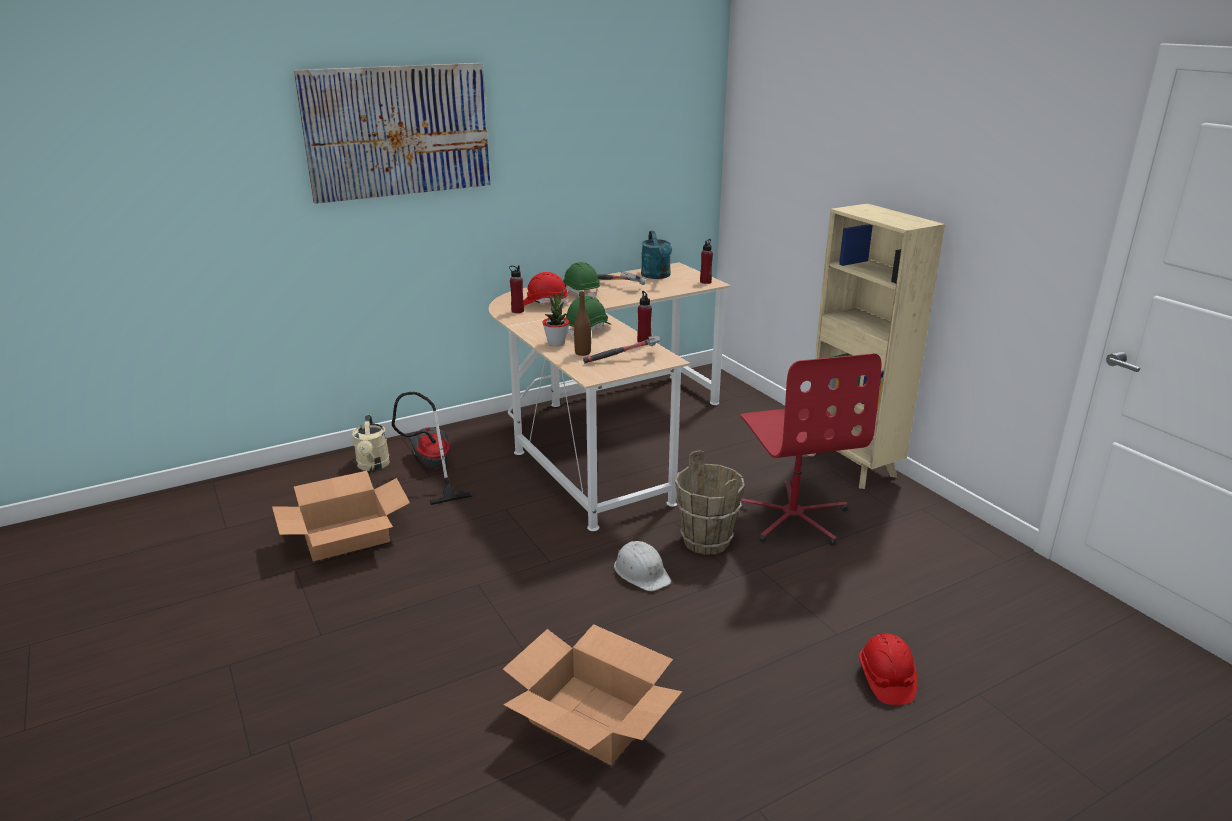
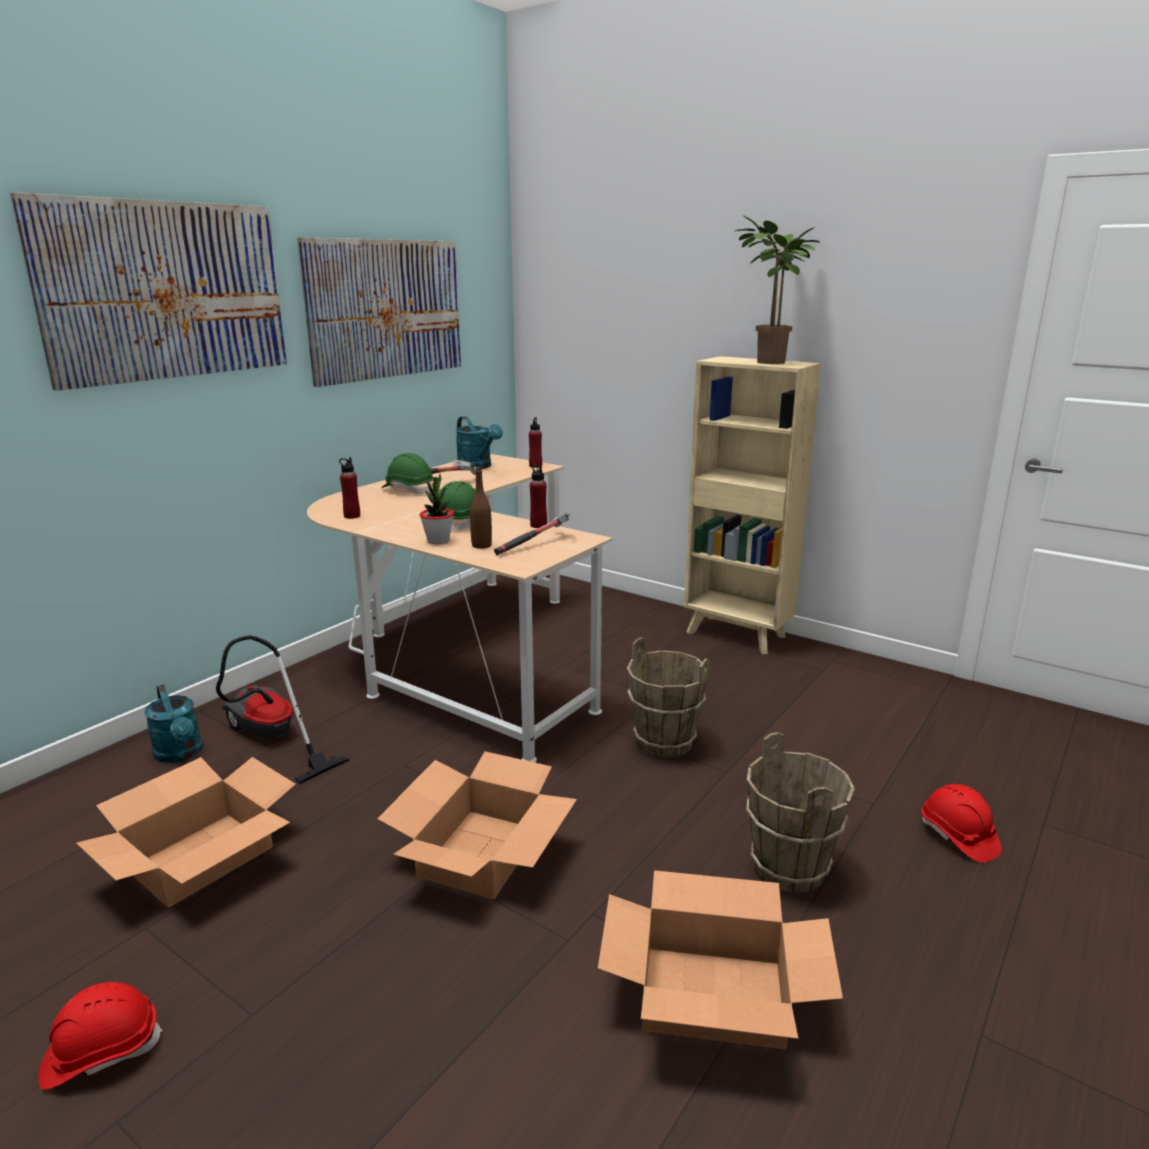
camera: 25 degrees left, 5 degrees down
beige watering can [352,415,390,471] -> turquoise watering can [144,684,203,763]
red hard hat [524,272,569,305] -> red hard hat moved to [38,982,163,1090]
white hard hat [614,541,671,591] -> none
red office chair [740,353,882,546] -> none
none -> picture [297,237,461,387]
none -> cardboard box [377,751,577,899]
none -> potted plant [735,216,819,364]
none -> brown bucket [746,732,855,893]

